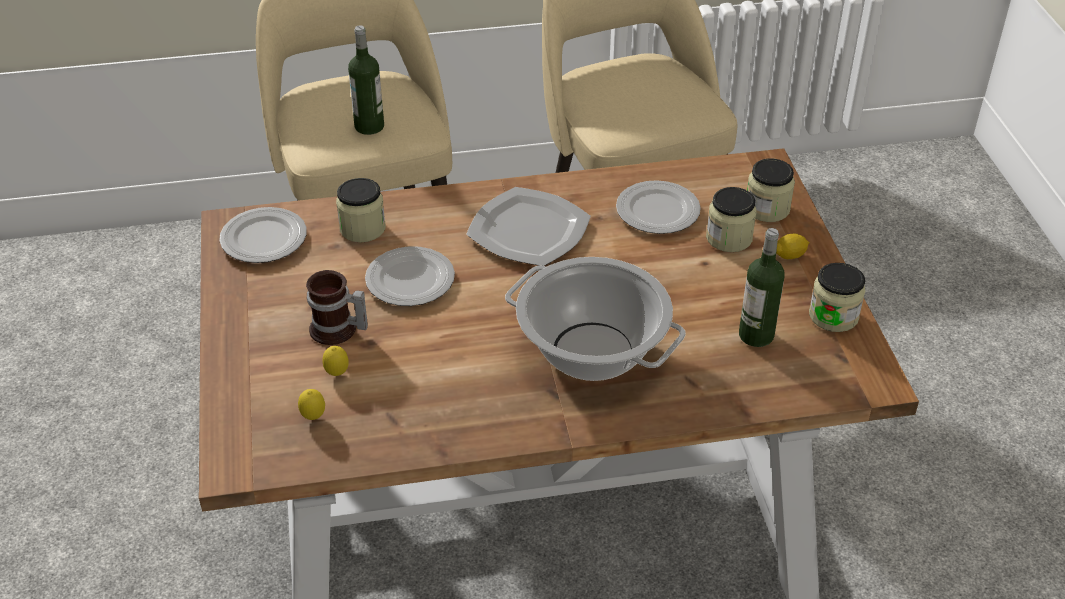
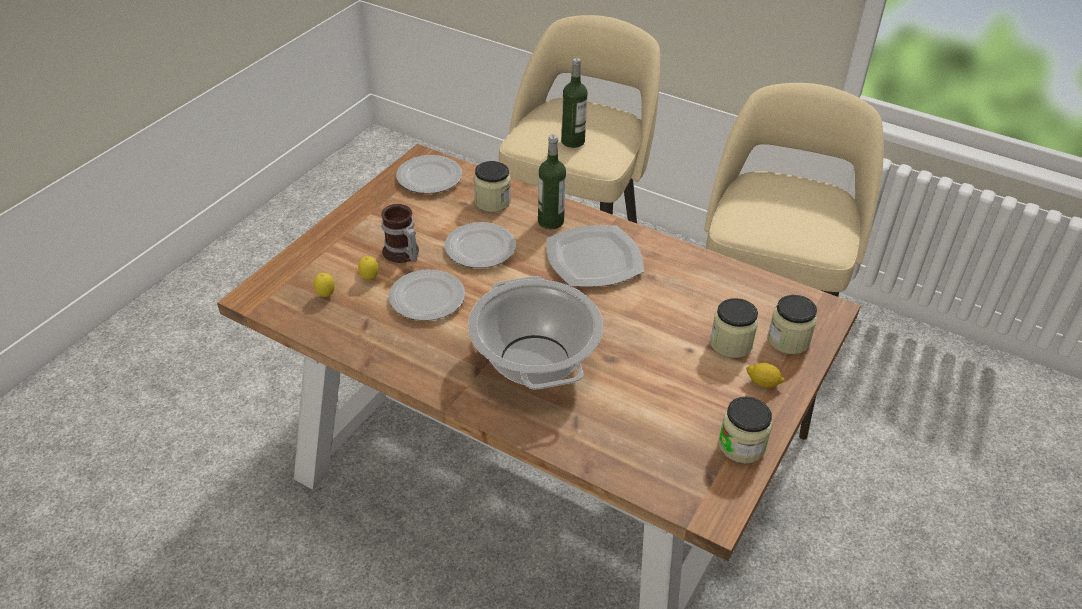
camera: 40 degrees right, 0 degrees up
plate [616,180,701,234] -> plate moved to [389,269,465,321]
bottle [739,228,785,347] -> bottle moved to [538,134,566,229]

